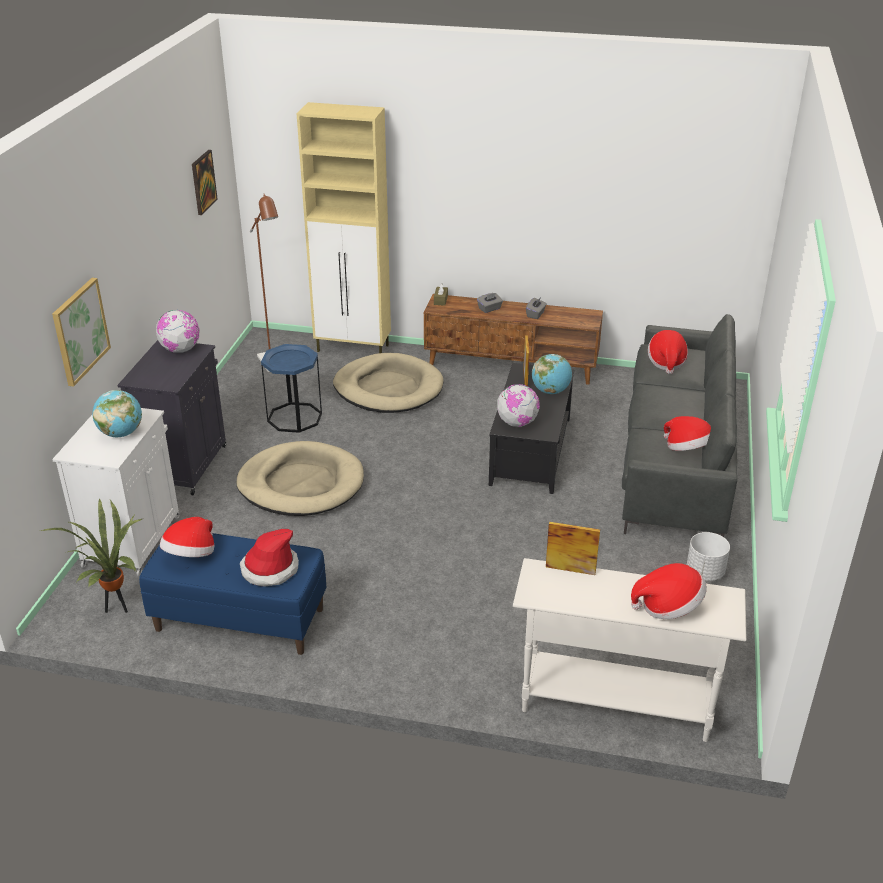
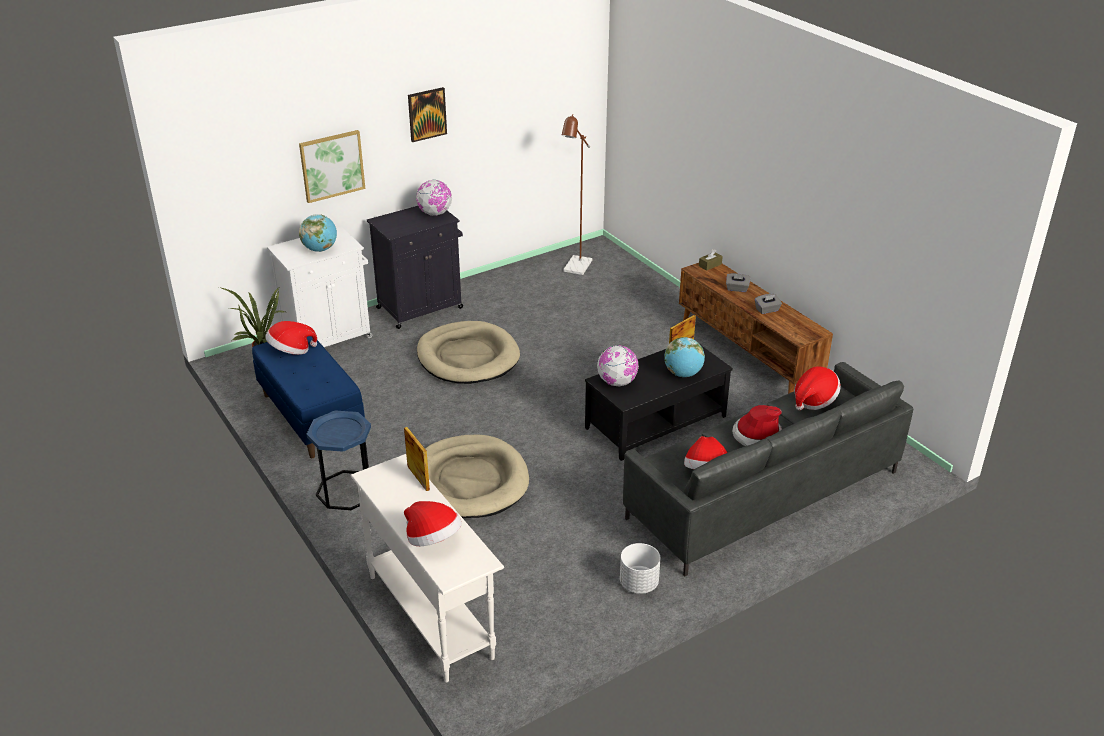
camera: 45 degrees right, 0 degrees up
picture [192,150,218,215] -> picture moved to [408,87,447,142]
hat [240,529,299,587] -> hat moved to [732,405,782,446]
blue side table [261,344,322,433] -> blue side table moved to [307,410,371,510]
beige cabinet [296,102,391,353] -> none
beige dog bed [333,353,444,413] -> beige dog bed moved to [425,434,529,518]

